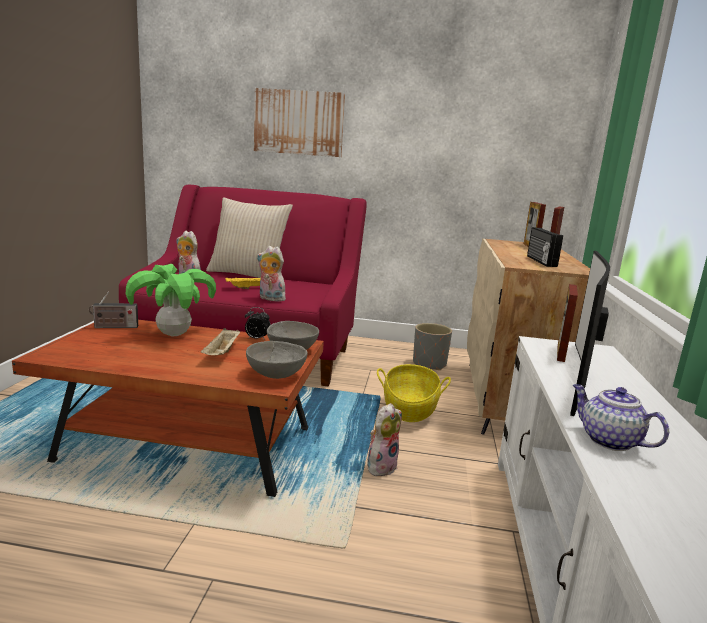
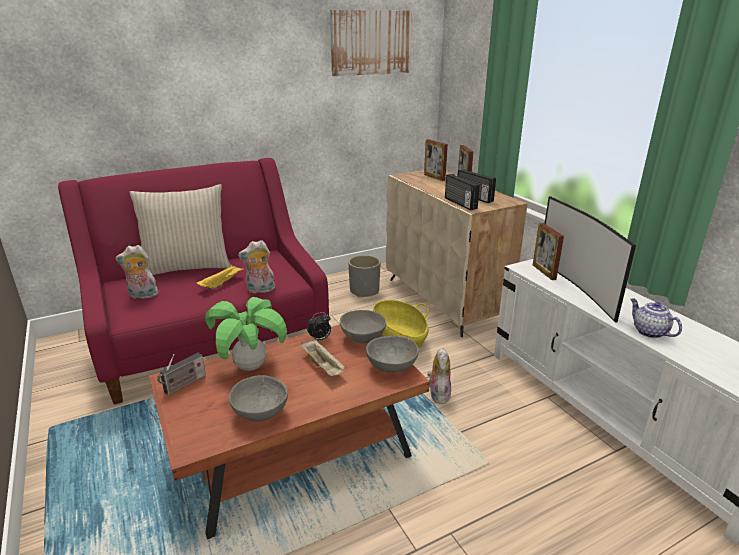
camera: 35 degrees left, 10 degrees up
picture [254,88,345,157] -> picture moved to [330,10,412,76]
teapot [573,384,669,451] -> teapot turned 45 degrees clockwise [630,298,682,338]
none -> grey bowl [229,375,288,422]
none -> radio [445,174,480,210]

